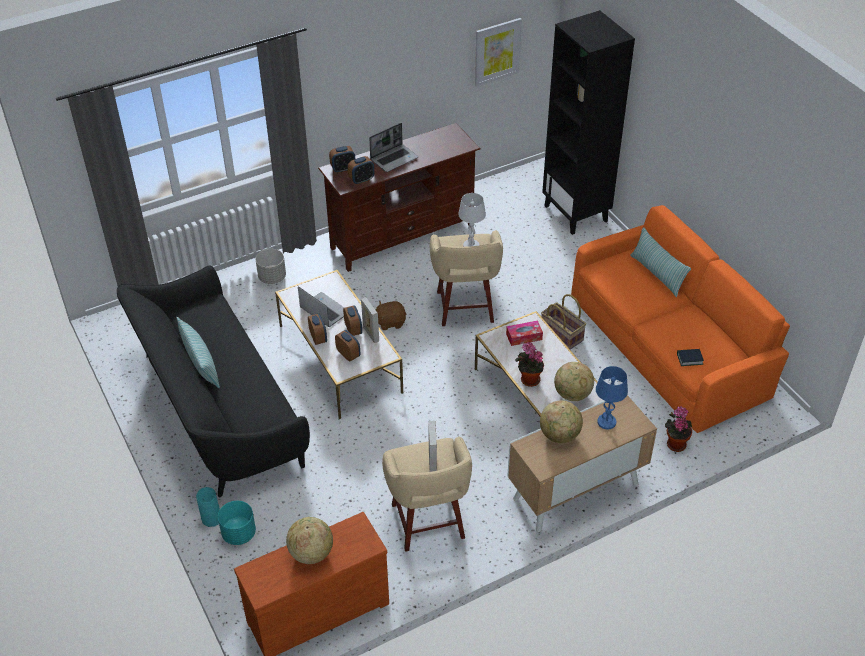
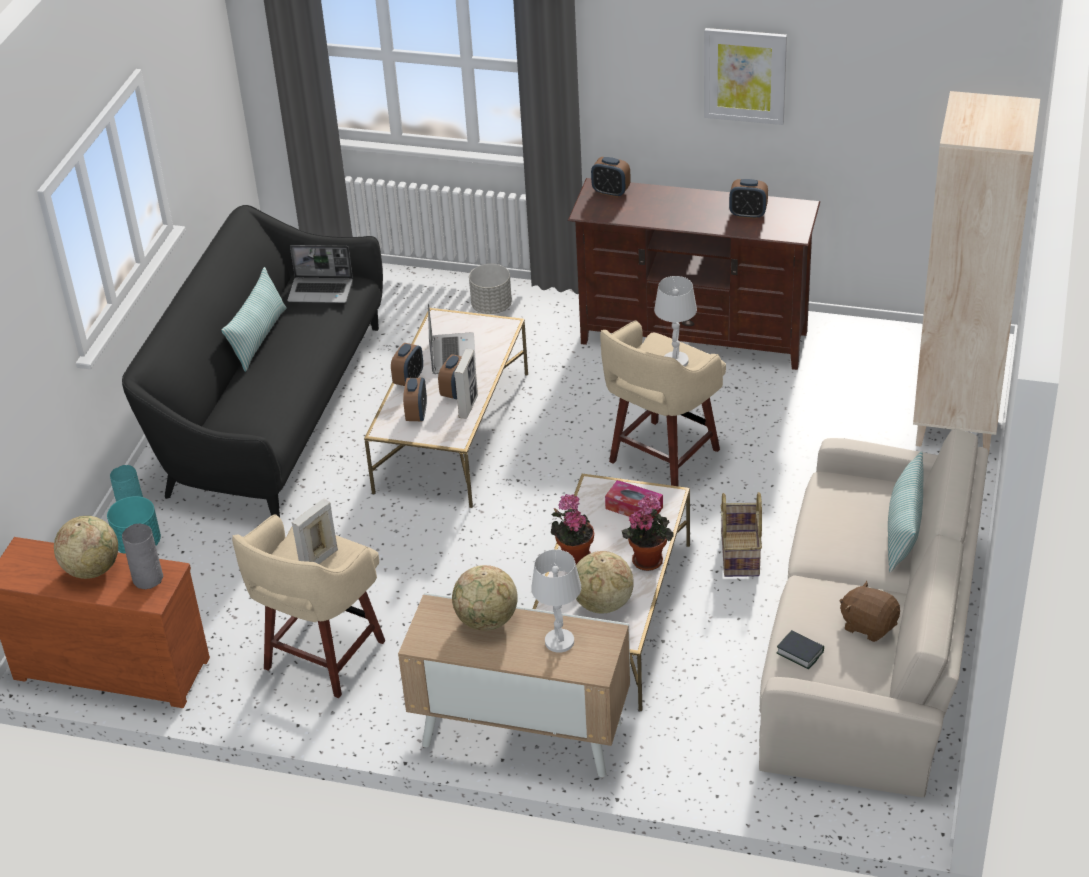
camera: 45 degrees right, 5 degrees down
alarm clock [348,156,374,184] -> alarm clock moved to [729,179,768,219]
laptop [369,123,418,172] -> laptop moved to [287,245,353,303]
brown plush toy [376,301,406,330] -> brown plush toy moved to [840,581,900,642]
picture [475,18,522,86] -> picture moved to [704,28,787,125]
black bookcase [542,10,635,235] -> beige bookcase [913,91,1040,452]
orange sofa [571,205,790,433] -> beige sofa [759,429,989,797]
blue table lamp [596,366,628,430] -> white table lamp [531,549,581,653]
potted plant [665,406,692,452] -> potted plant moved to [622,495,674,571]
none -> grey vase [122,524,163,589]

